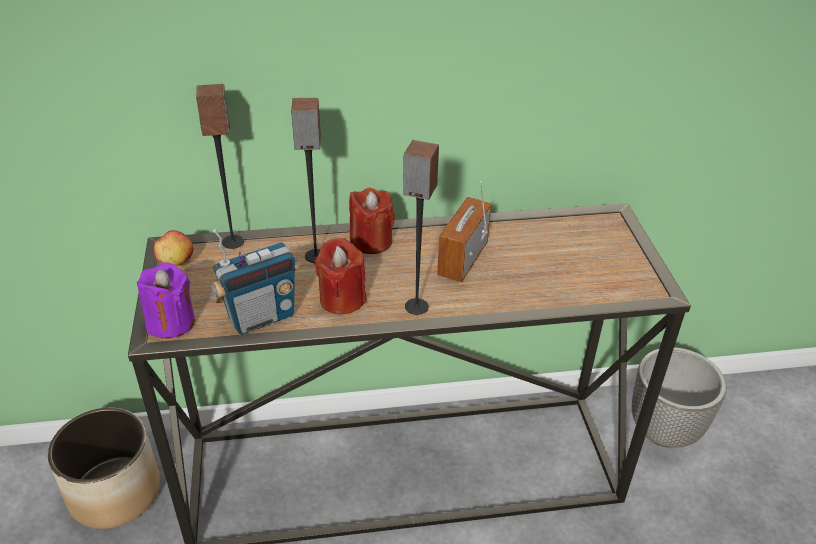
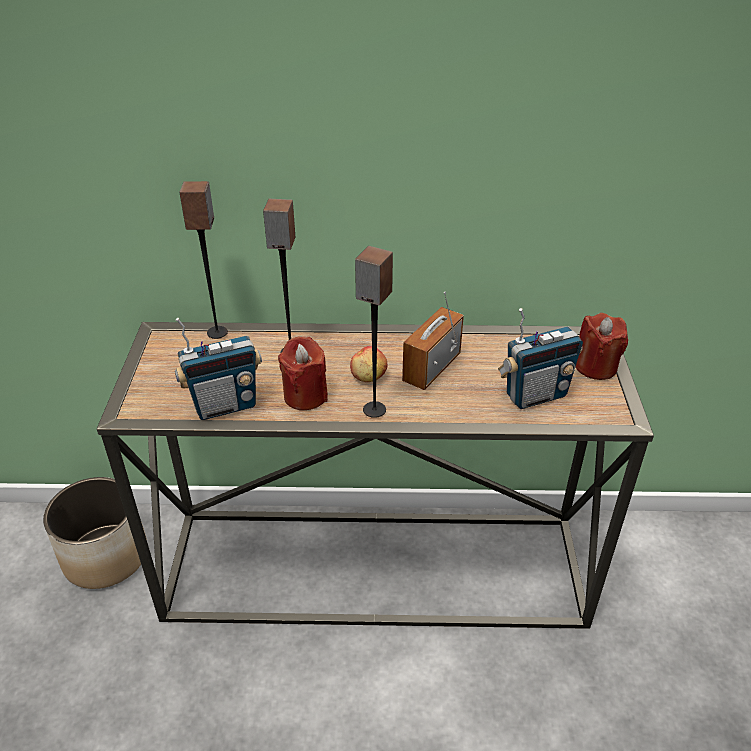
camera: 10 degrees right, 0 degrees up
purple candle [137,262,195,339] -> none
apple [154,230,193,266] -> apple moved to [350,346,387,382]
red candle [349,188,395,254] -> red candle moved to [576,313,628,380]
planter [632,347,727,448] -> none
none -> radio [498,308,583,409]

